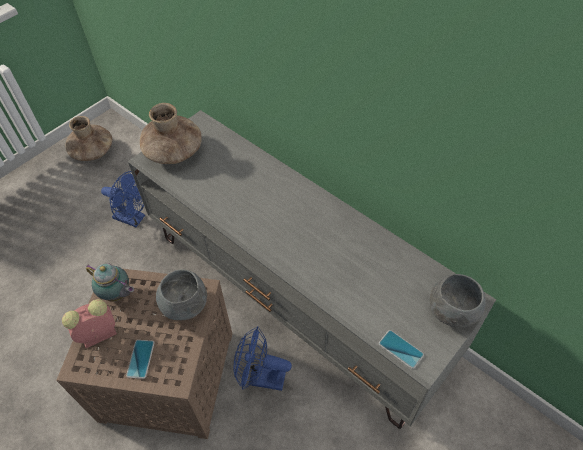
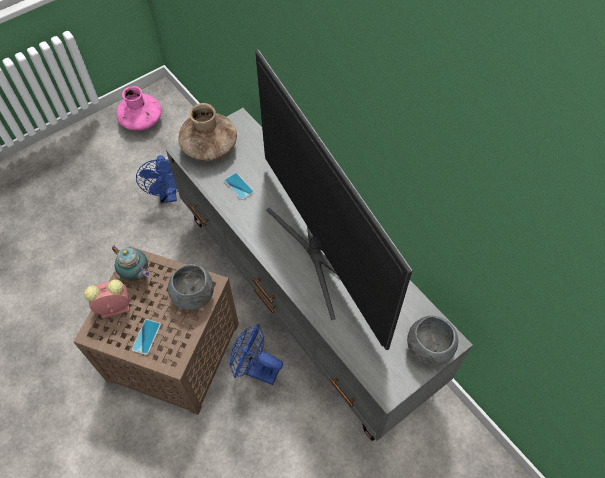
camera: 10 degrees right, 5 degrees up
brown vase [66,116,112,161] -> pink vase [116,86,162,130]
blue fan [101,171,145,227] -> blue fan turned 45 degrees clockwise [136,155,178,203]
phone [379,330,424,369] -> phone moved to [224,173,254,200]
none -> television [255,50,413,350]

